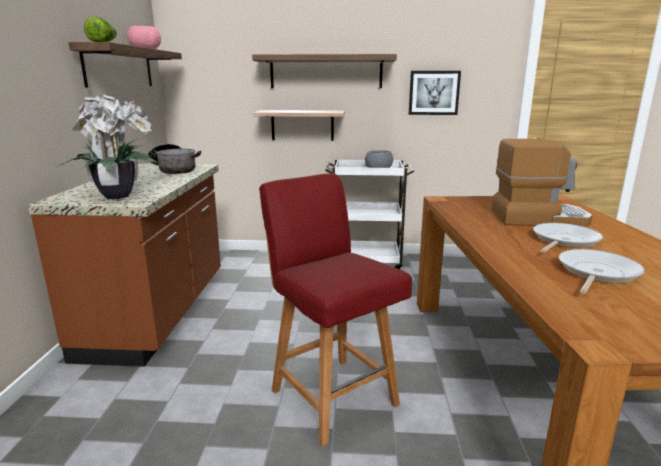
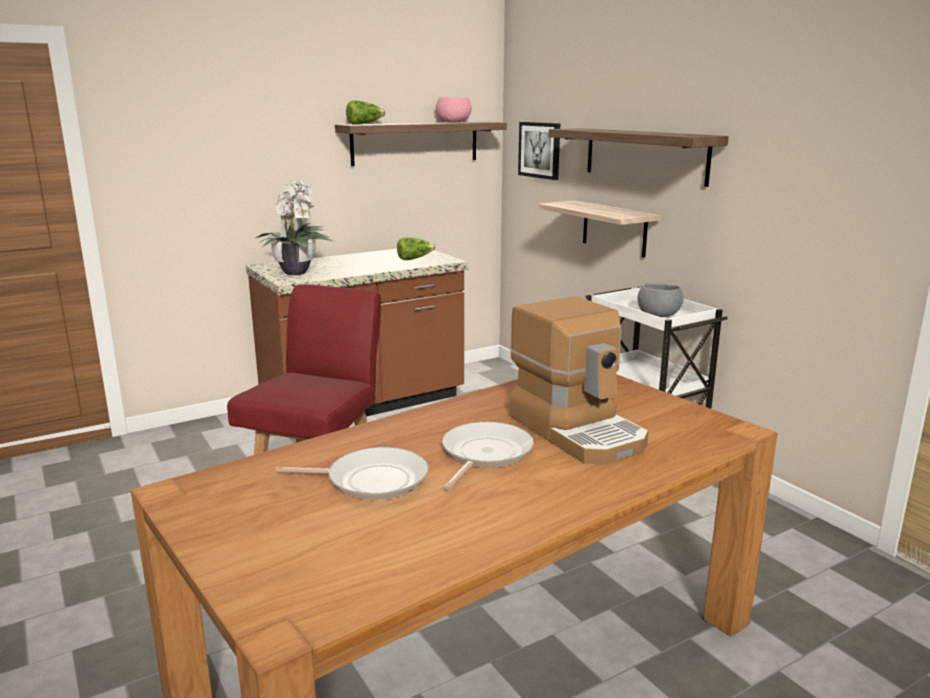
camera: 55 degrees right, 0 degrees up
cooking pot [148,144,201,174] -> lettuce [397,238,435,260]
picture [409,71,461,115] -> picture moved to [518,122,560,180]
frying pan [533,223,603,253] -> frying pan turned 75 degrees counterclockwise [442,422,534,489]

